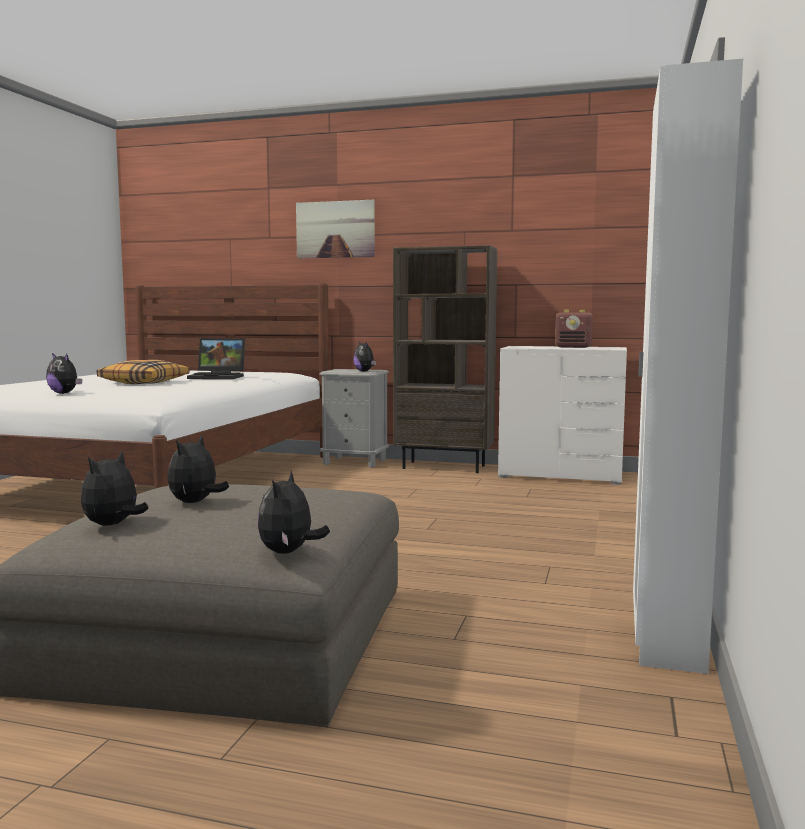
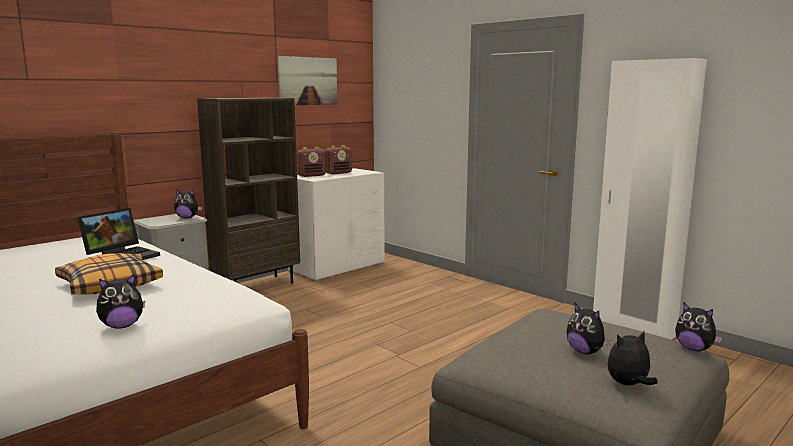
camera: 60 degrees left, 5 degrees up
plush toy [81,451,149,526] -> plush toy turned 105 degrees clockwise [607,331,658,386]
picture [296,199,375,258] -> picture moved to [277,56,337,105]
none -> radio [297,147,326,177]

